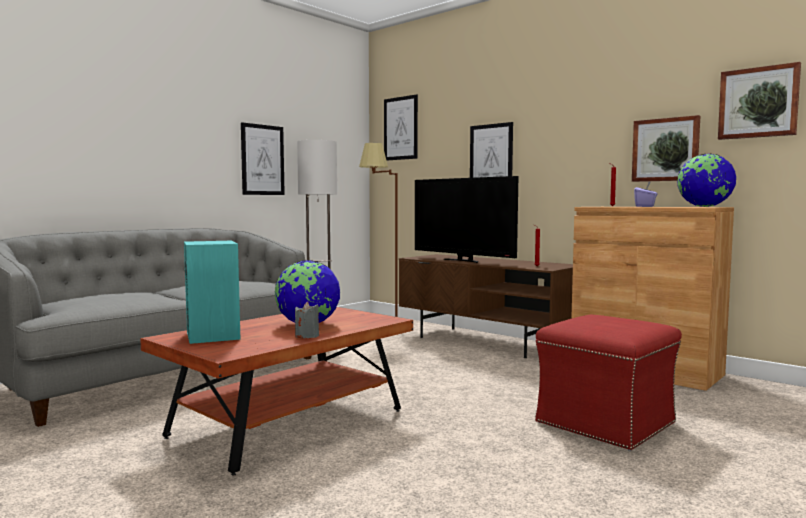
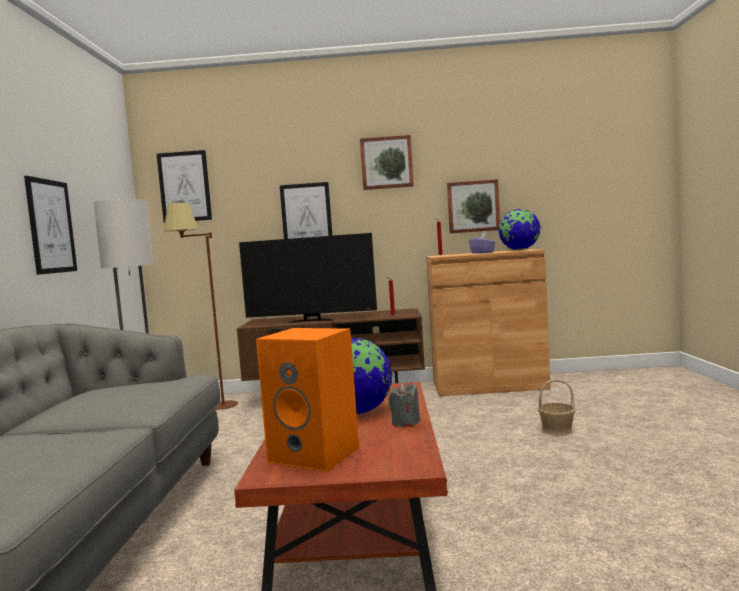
camera: 40 degrees left, 0 degrees up
turquoise speaker [184,241,240,344] -> orange speaker [256,328,359,472]
red ottoman [535,315,682,451] -> basket [538,379,575,436]
picture [718,62,801,140] -> picture moved to [360,135,414,190]

